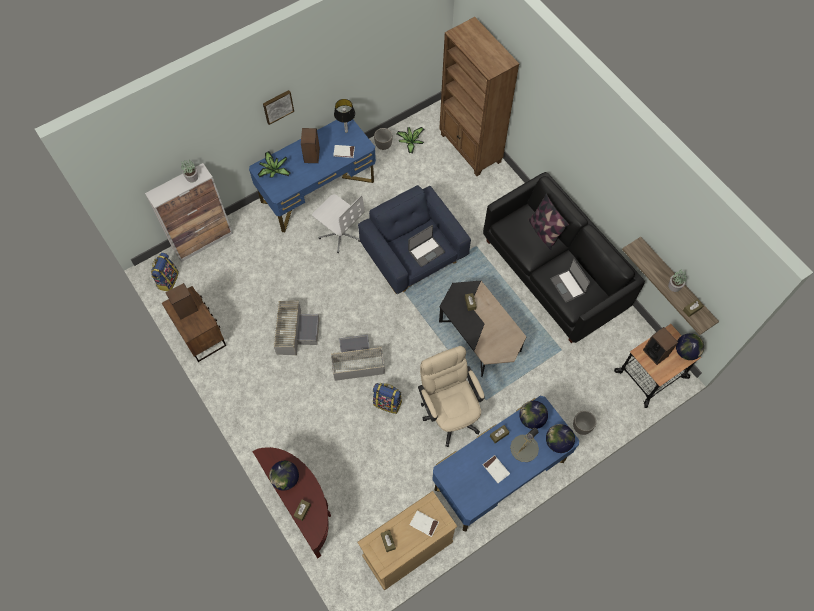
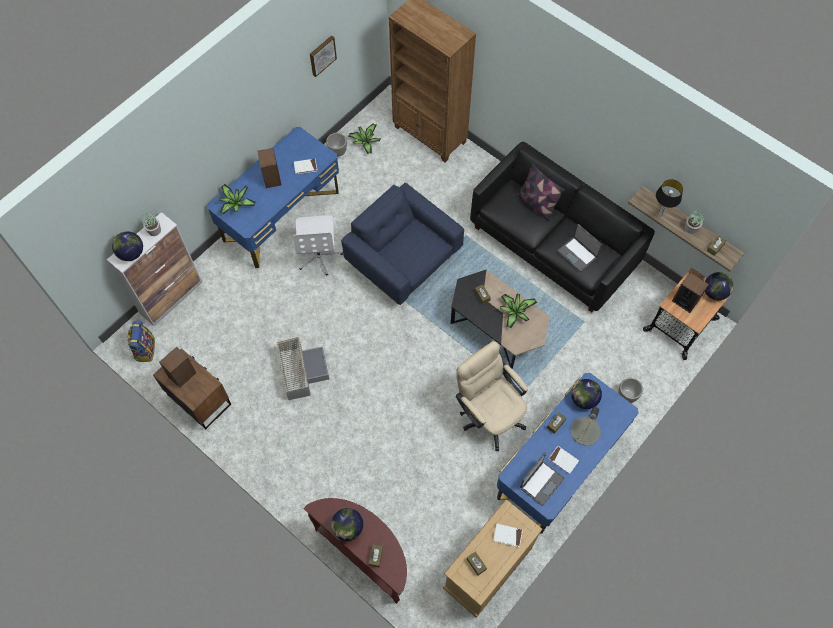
camera: 15 degrees left, 0 degrees up
picture [263,90,294,125] -> picture moved to [310,35,337,77]
white office chair [312,194,365,253] -> white office chair turned 60 degrees clockwise [293,215,343,275]
grey storage box [331,335,385,381] -> none
table lamp [334,99,355,133] -> table lamp moved to [656,179,683,216]
backpack [373,383,402,414] -> none
laptop [408,225,445,267] -> laptop moved to [520,452,565,506]
globe [546,424,575,453] -> globe moved to [112,231,143,261]
none -> potted plant [500,294,537,328]

